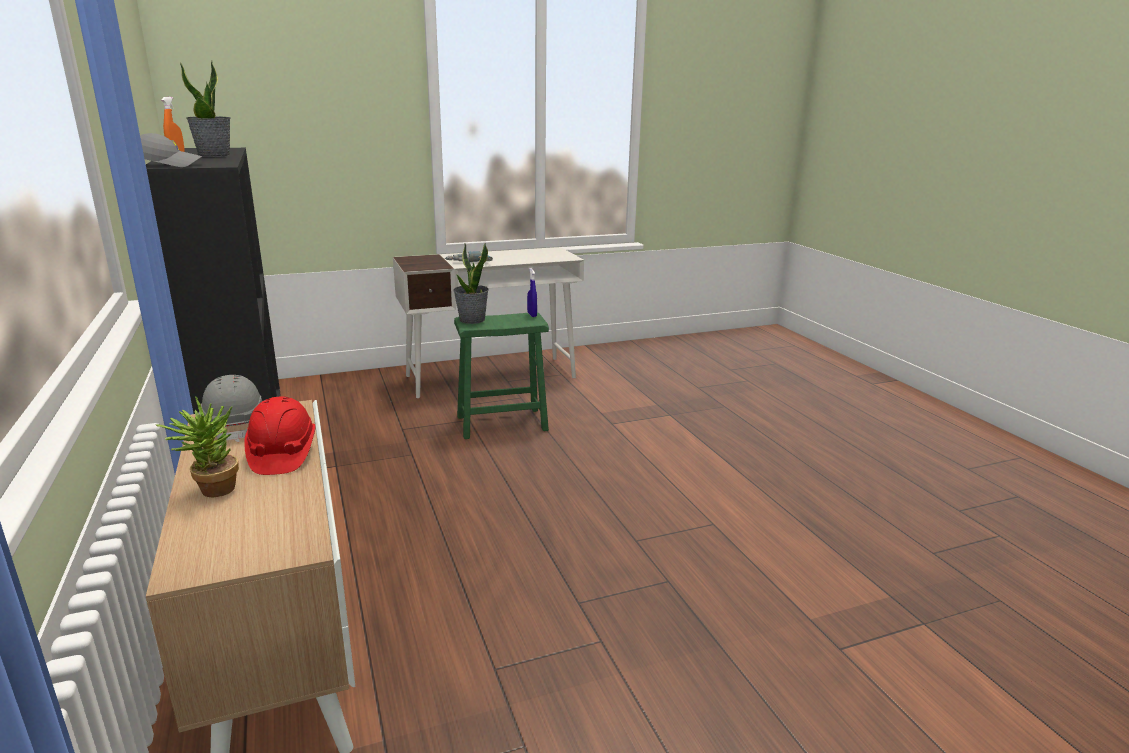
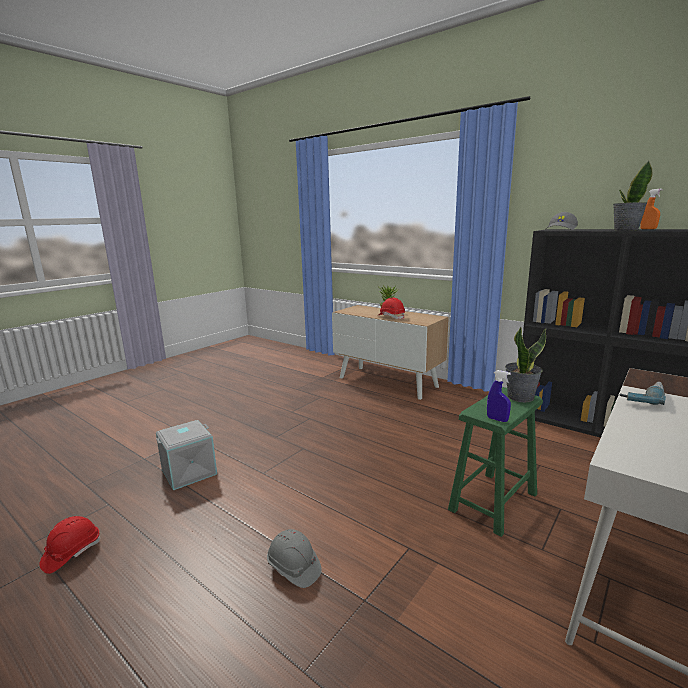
camera: 150 degrees right, 5 degrees down
grey hard hat [199,375,262,442] -> grey hard hat moved to [267,529,322,588]
none -> red hard hat [39,516,100,574]
none -> grey storage box [156,420,217,490]

